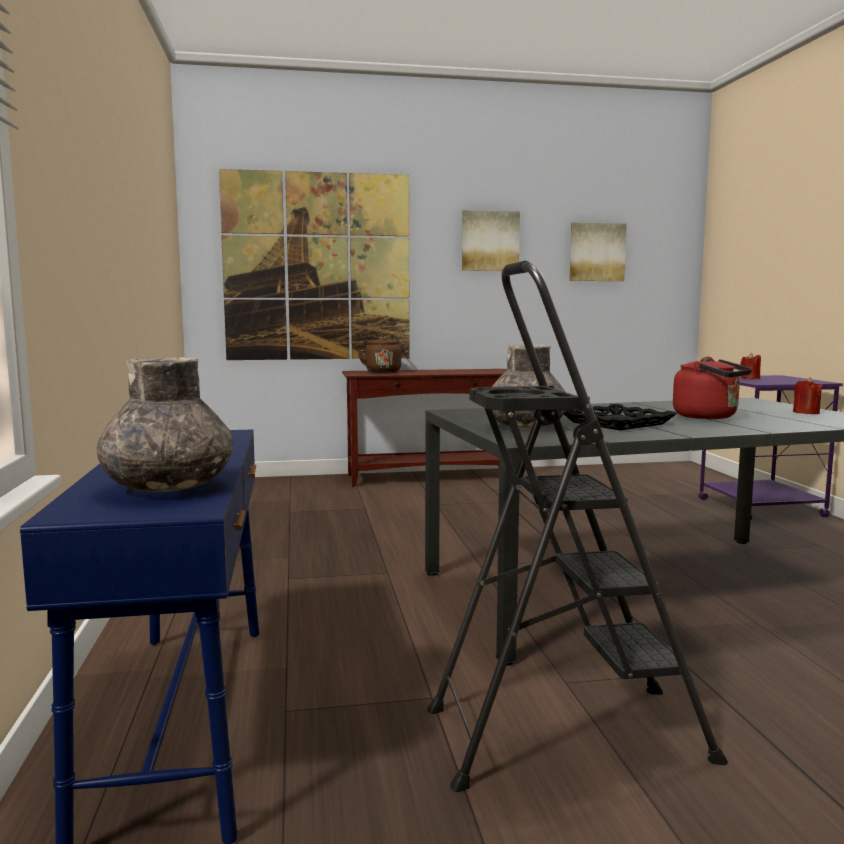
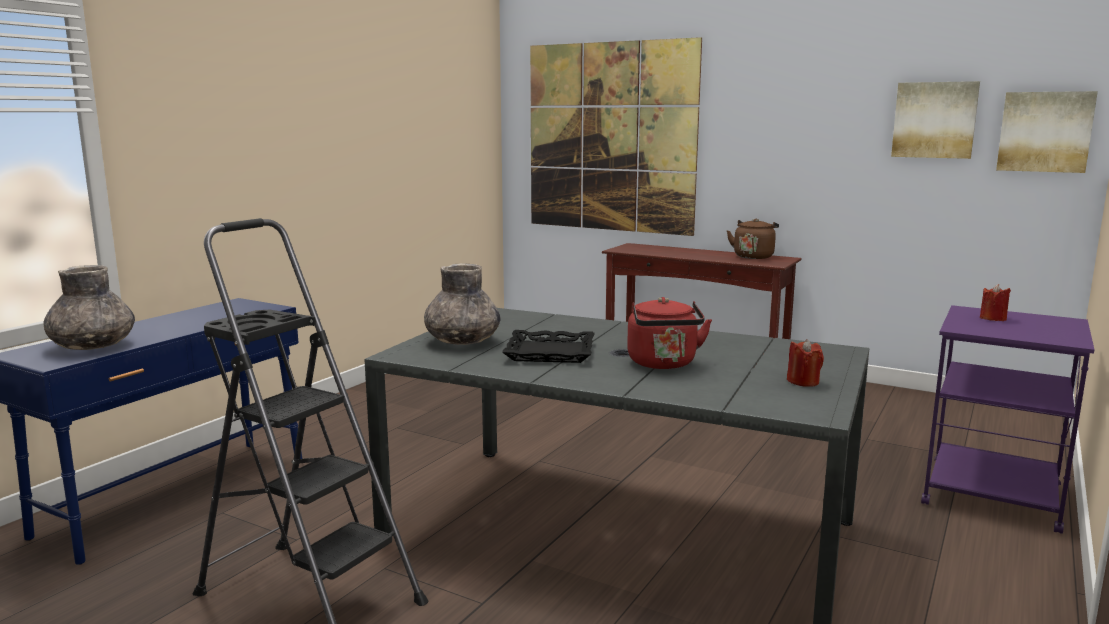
camera: 40 degrees right, 5 degrees up
brown kettle [358,337,401,373] -> brown kettle moved to [727,218,779,259]
picture [462,210,520,271] -> picture moved to [996,91,1098,173]

